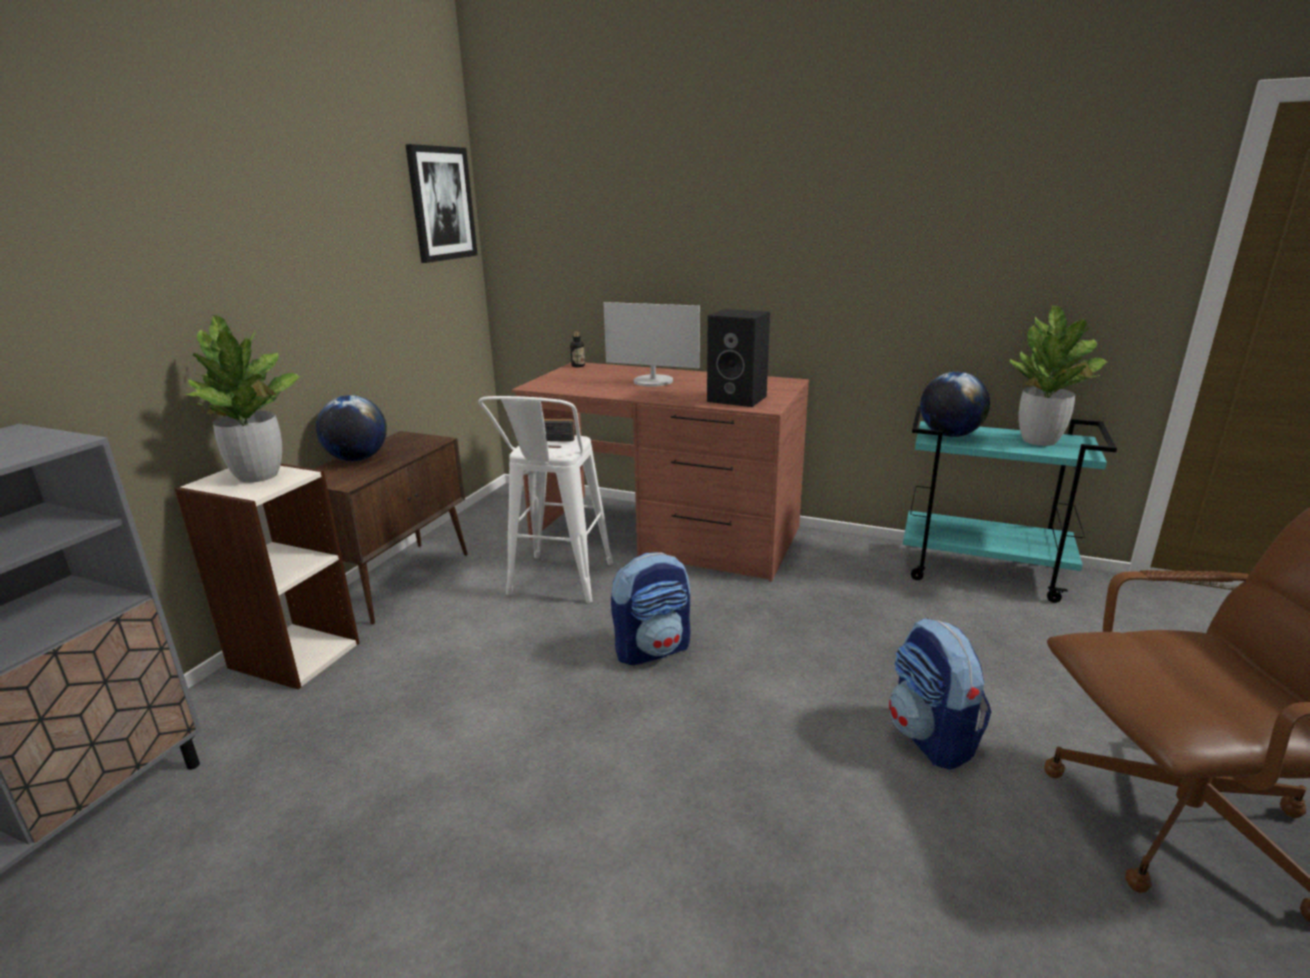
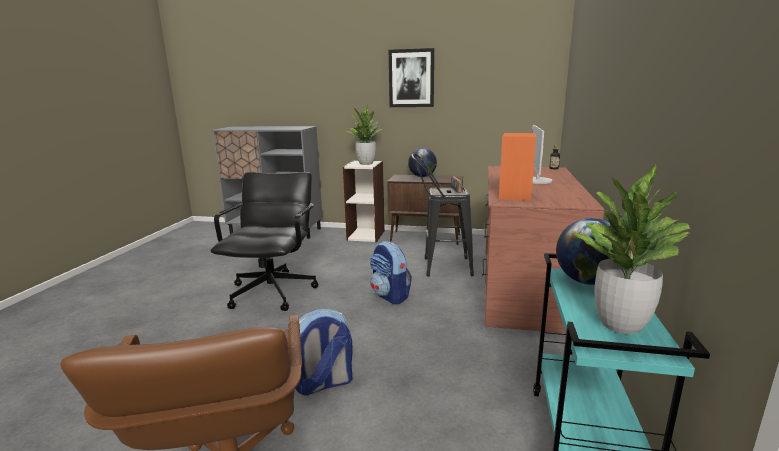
camera: 80 degrees right, 5 degrees down
picture [405,144,478,263] -> picture moved to [389,48,434,107]
white stool [478,396,613,603] -> black stool [412,153,474,277]
black speaker [707,309,770,407] -> orange speaker [499,133,536,201]
none -> black office chair [211,172,319,311]

